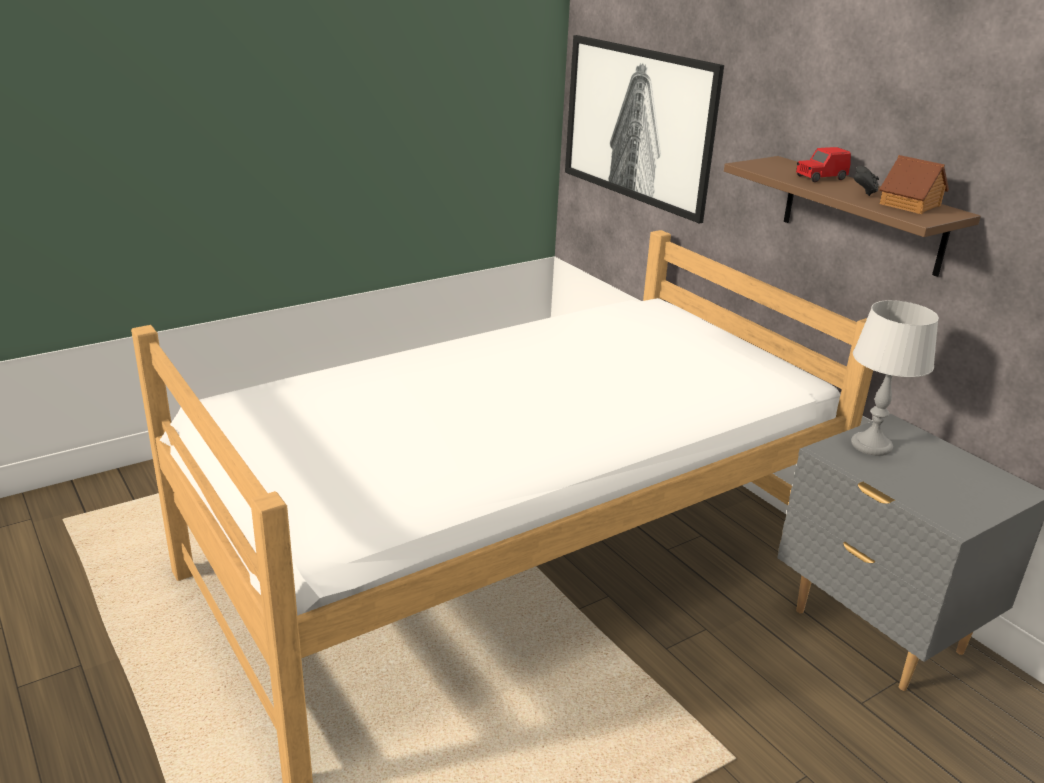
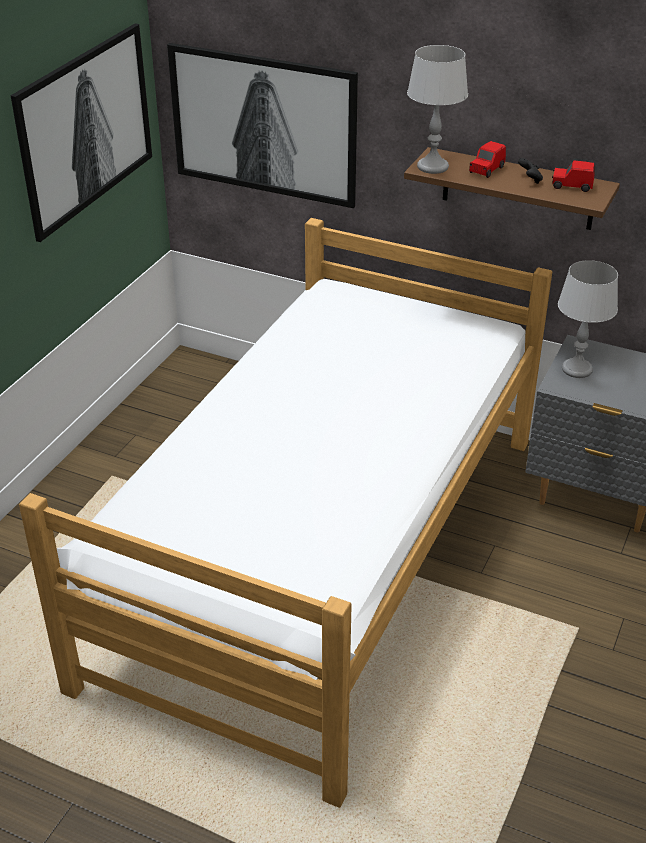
camera: 30 degrees left, 10 degrees up
toy house [879,155,949,214] -> red toy car [552,160,595,192]
none -> picture [11,23,152,242]
none -> grey table lamp [407,45,468,174]

